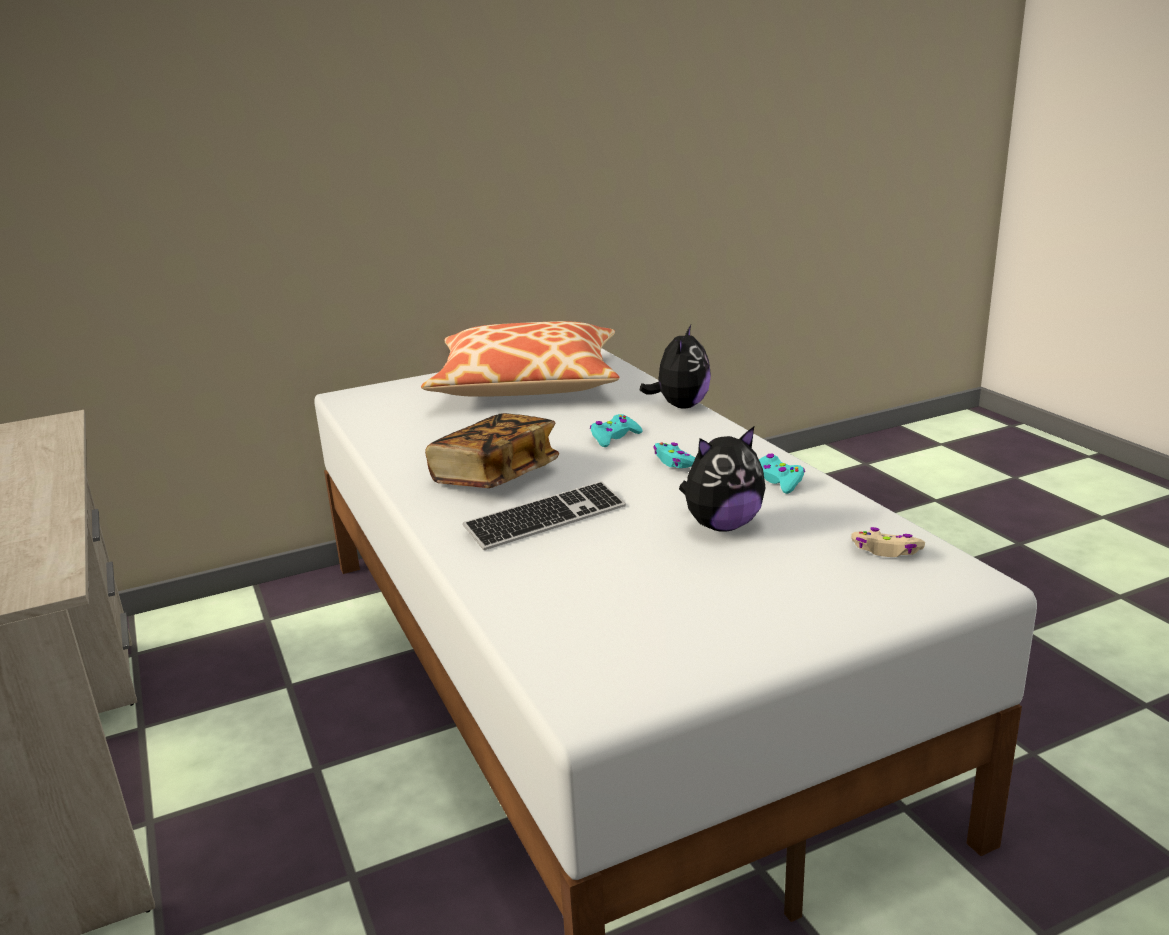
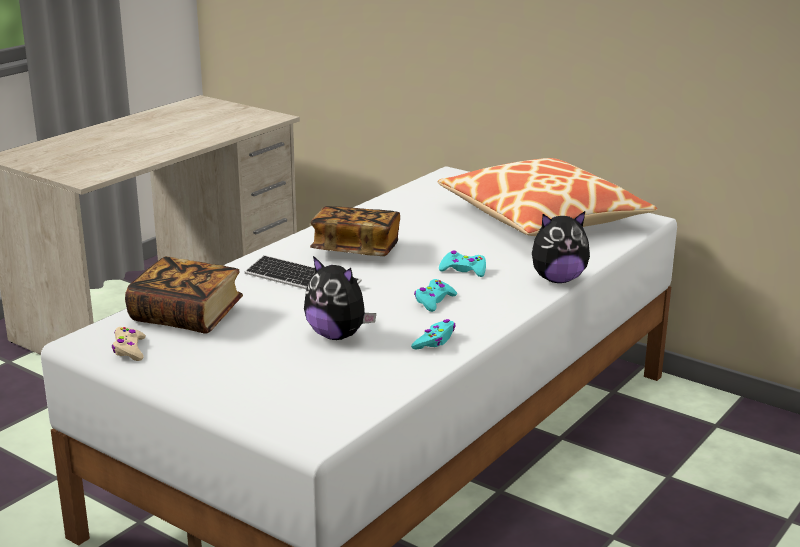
camera: 60 degrees right, 0 degrees up
beige game controller [851,527,925,557] -> beige game controller moved to [112,327,146,361]
none -> book [125,256,243,333]

